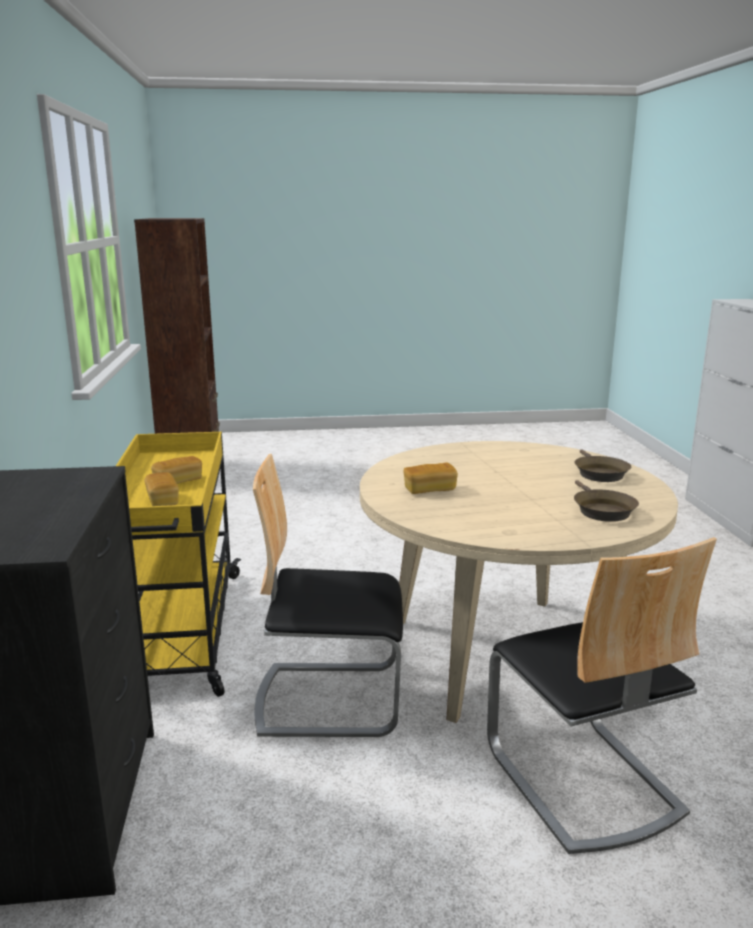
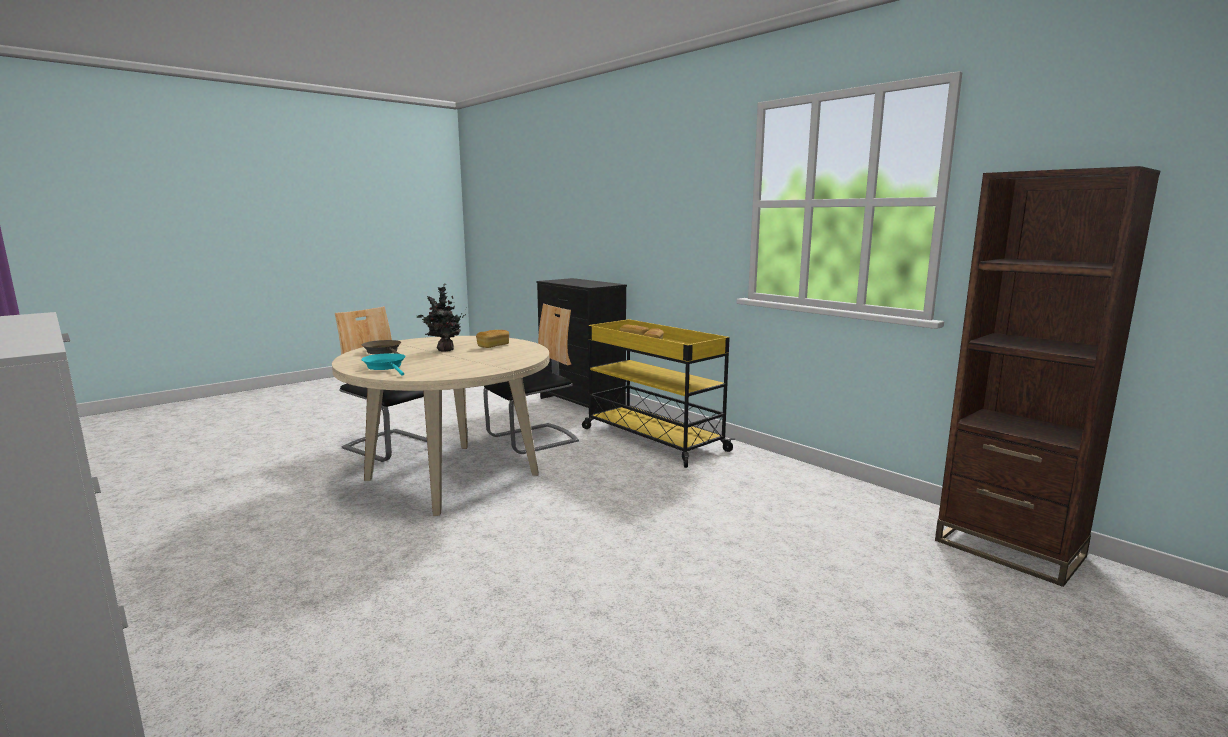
camera: 145 degrees right, 5 degrees down
brown frying pan [574,449,631,482] -> turquoise frying pan [361,353,405,376]
none -> potted plant [417,283,467,352]

